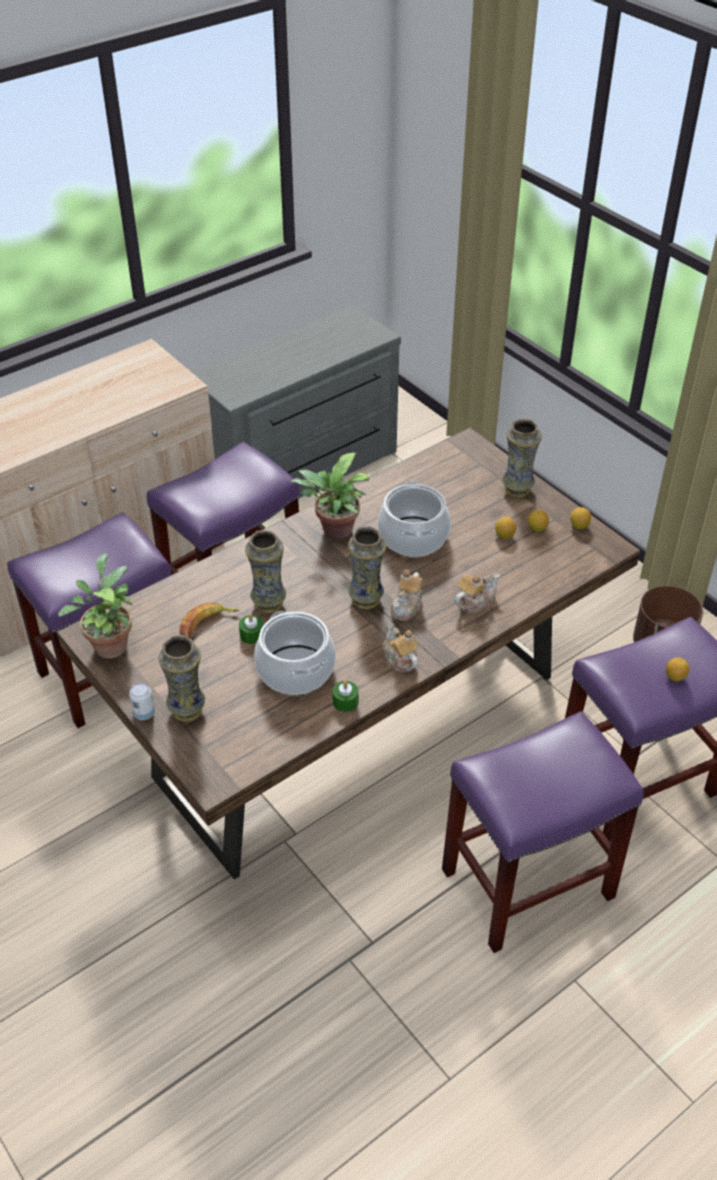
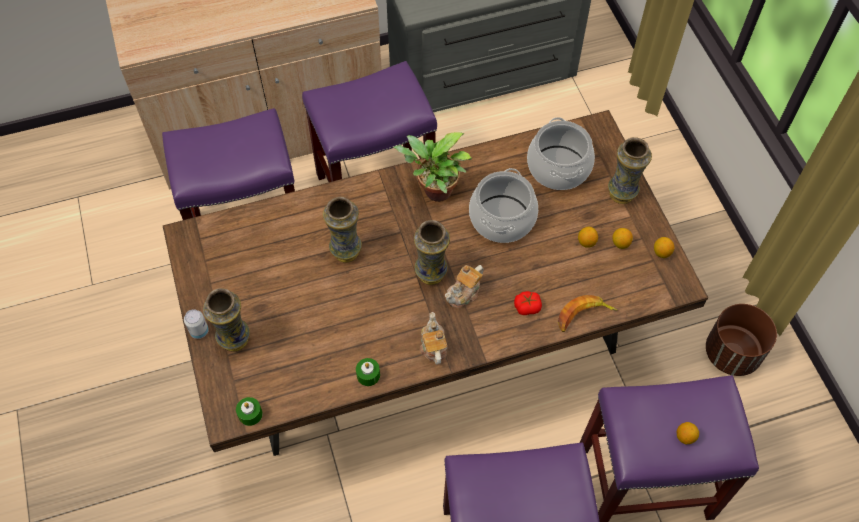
camera: 20 degrees right, 15 degrees up
potted plant [58,553,133,659] -> none
banana [180,603,240,639] -> banana moved to [558,295,617,332]
green candle [239,614,264,644] -> green candle moved to [236,397,263,426]
cooking pot [254,611,336,695] -> cooking pot moved to [527,117,595,190]
teapot [454,573,500,614] -> tomato [514,291,542,315]

